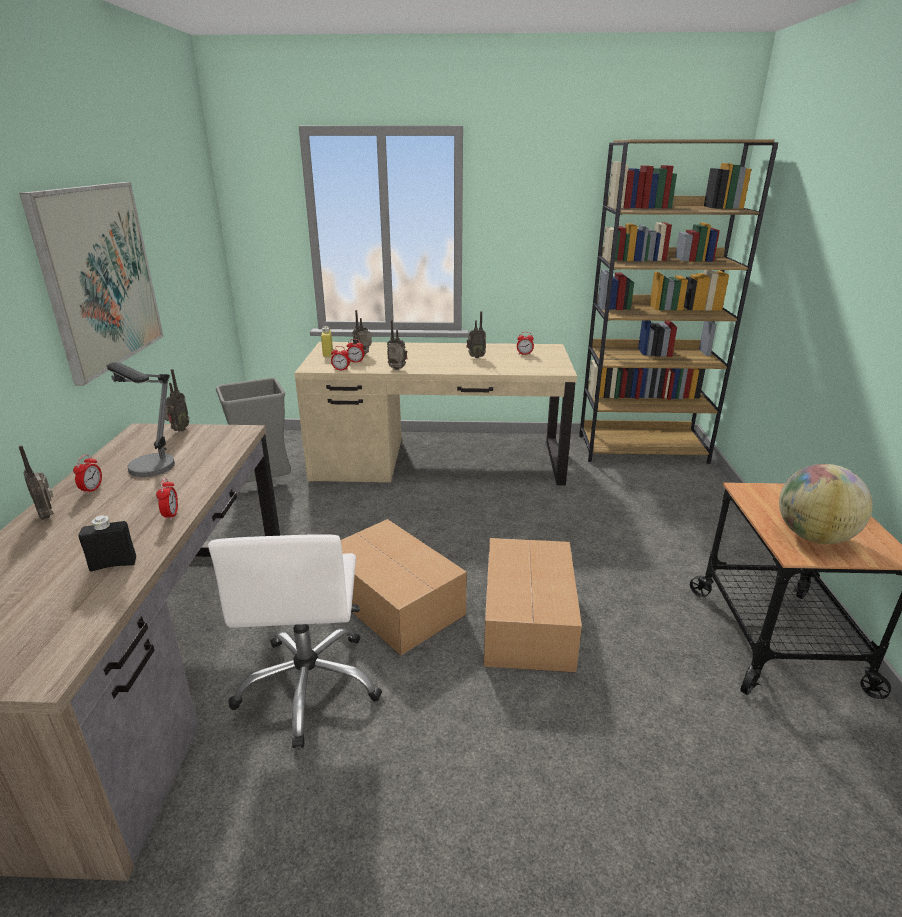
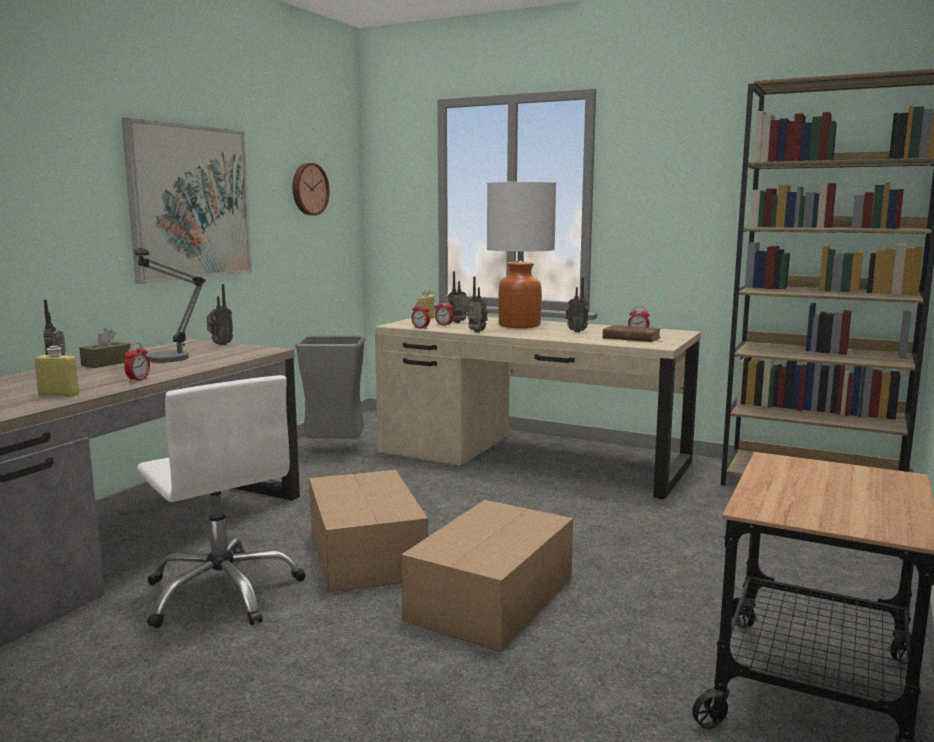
camera: 25 degrees right, 15 degrees down
alarm clock [73,454,102,495] -> brown tissue box [79,328,131,368]
black bottle [78,515,136,572] -> yellow bottle [34,346,79,397]
white office chair [208,534,382,748] -> white office chair turned 60 degrees counterclockwise [137,375,306,628]
globe [779,464,873,544] -> none
none -> wall clock [292,163,330,215]
none -> table lamp [487,182,556,328]
none -> brown book [603,325,662,342]

